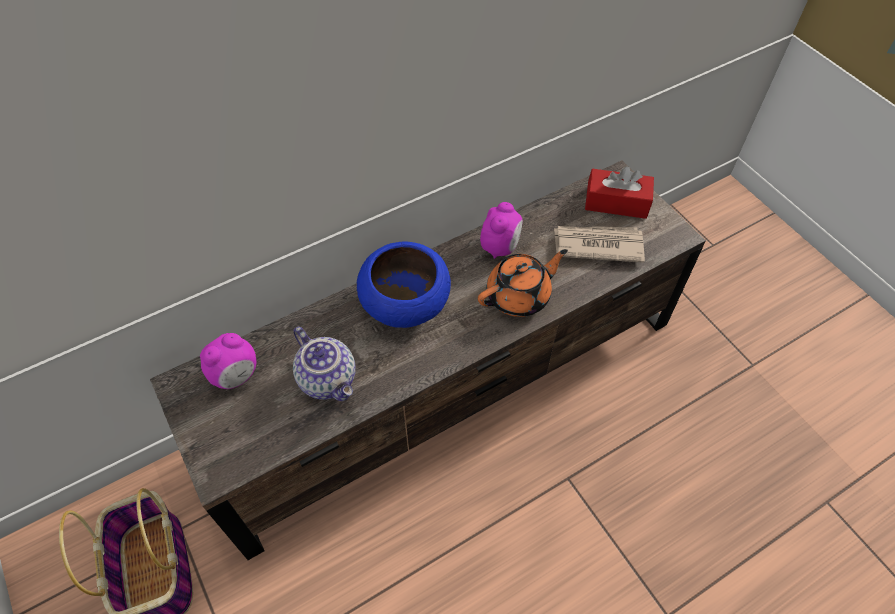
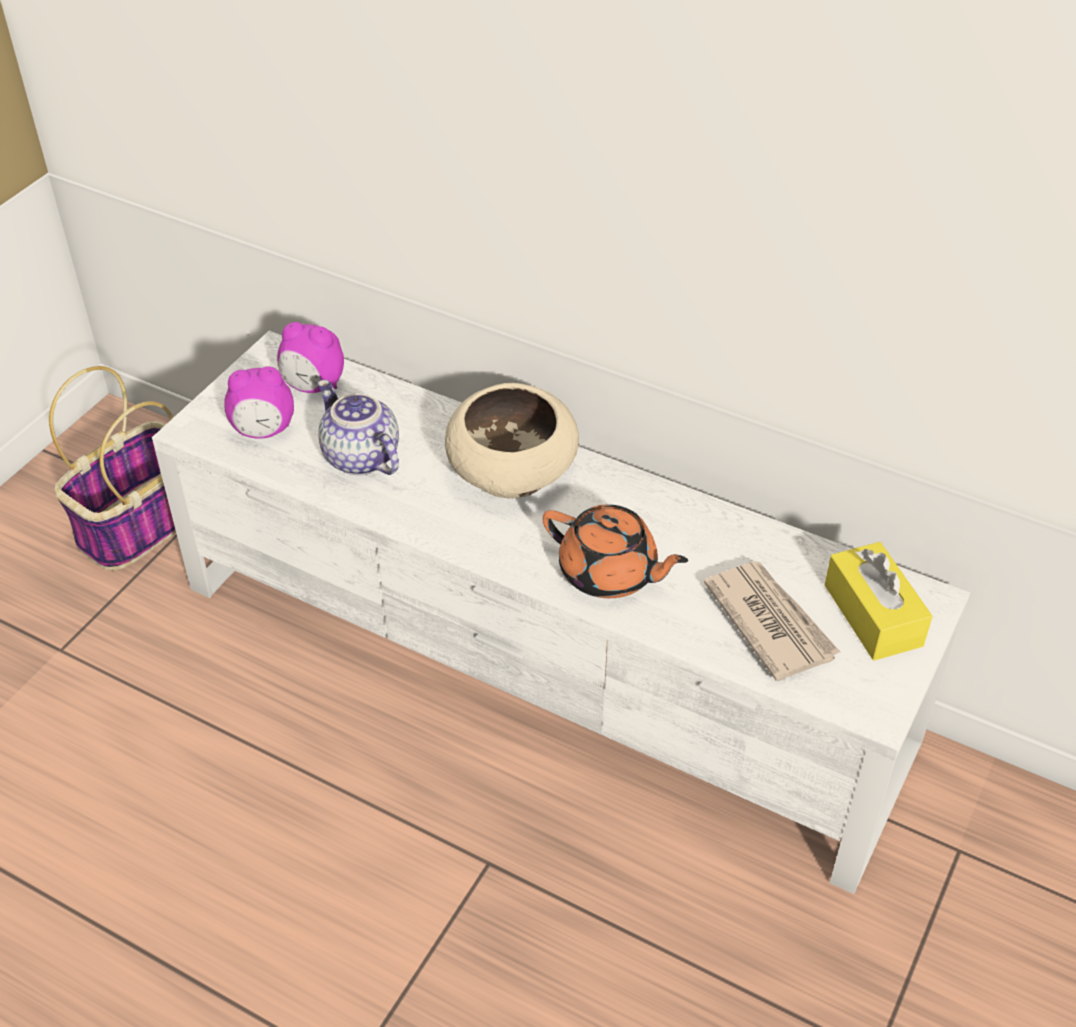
camera: 60 degrees right, 10 degrees down
brown tv stand [150,160,706,560] -> white tv stand [152,331,970,894]
teapot [293,326,356,401] -> teapot turned 120 degrees clockwise [318,380,399,475]
blue bowl [357,242,451,328] -> beige bowl [445,383,579,498]
alarm clock [480,202,523,259] -> alarm clock moved to [224,366,294,439]
red tissue box [585,166,654,219] -> yellow tissue box [825,542,933,661]

